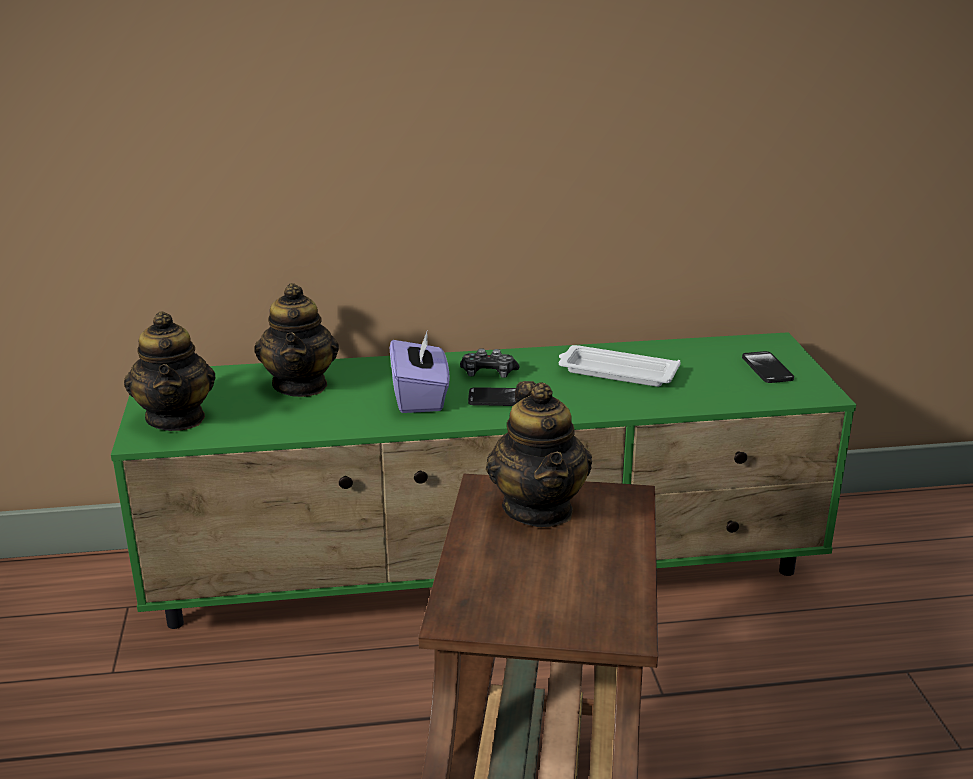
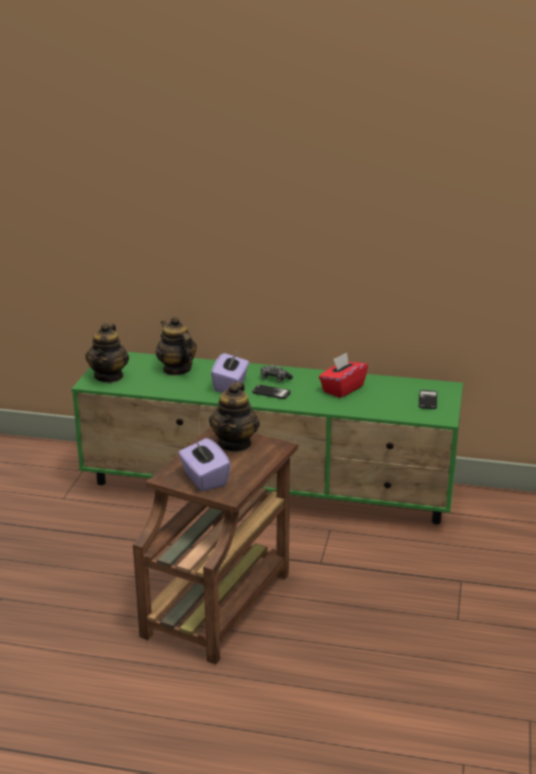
camera: 20 degrees right, 0 degrees up
teapot [254,283,339,397] -> teapot turned 135 degrees clockwise [156,316,197,376]
white tray [559,345,681,387] -> red tissue box [319,353,368,398]
none -> purple tissue box [178,438,231,491]

